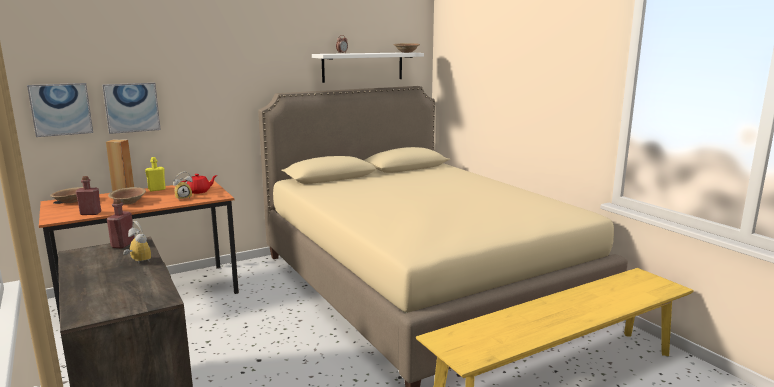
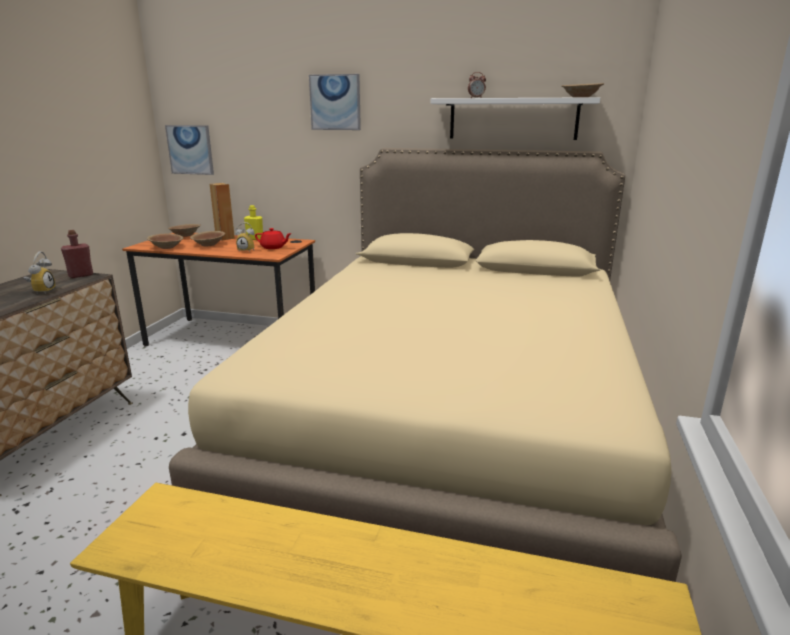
camera: 45 degrees right, 5 degrees up
red bottle [76,176,101,215] -> brown bowl [147,233,183,249]
picture [102,83,161,134] -> picture moved to [309,74,361,130]

